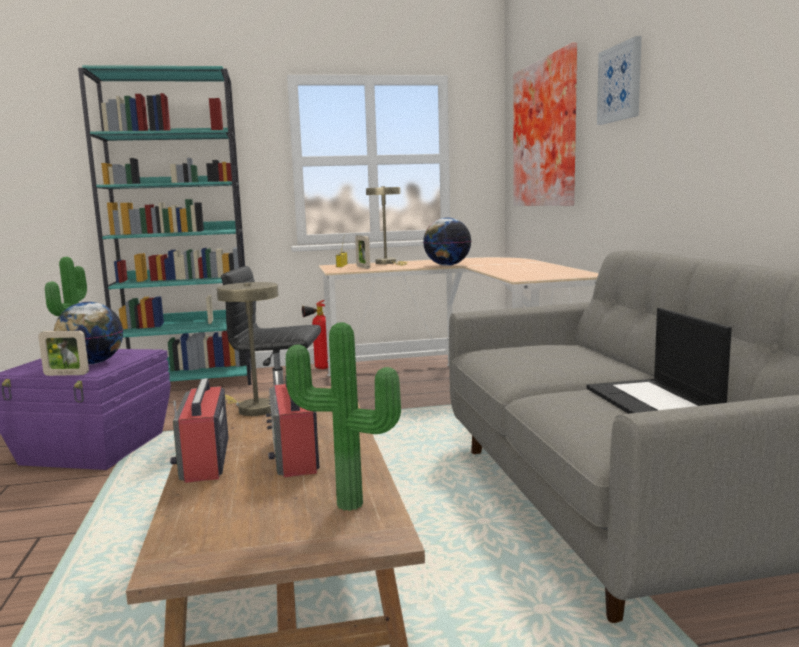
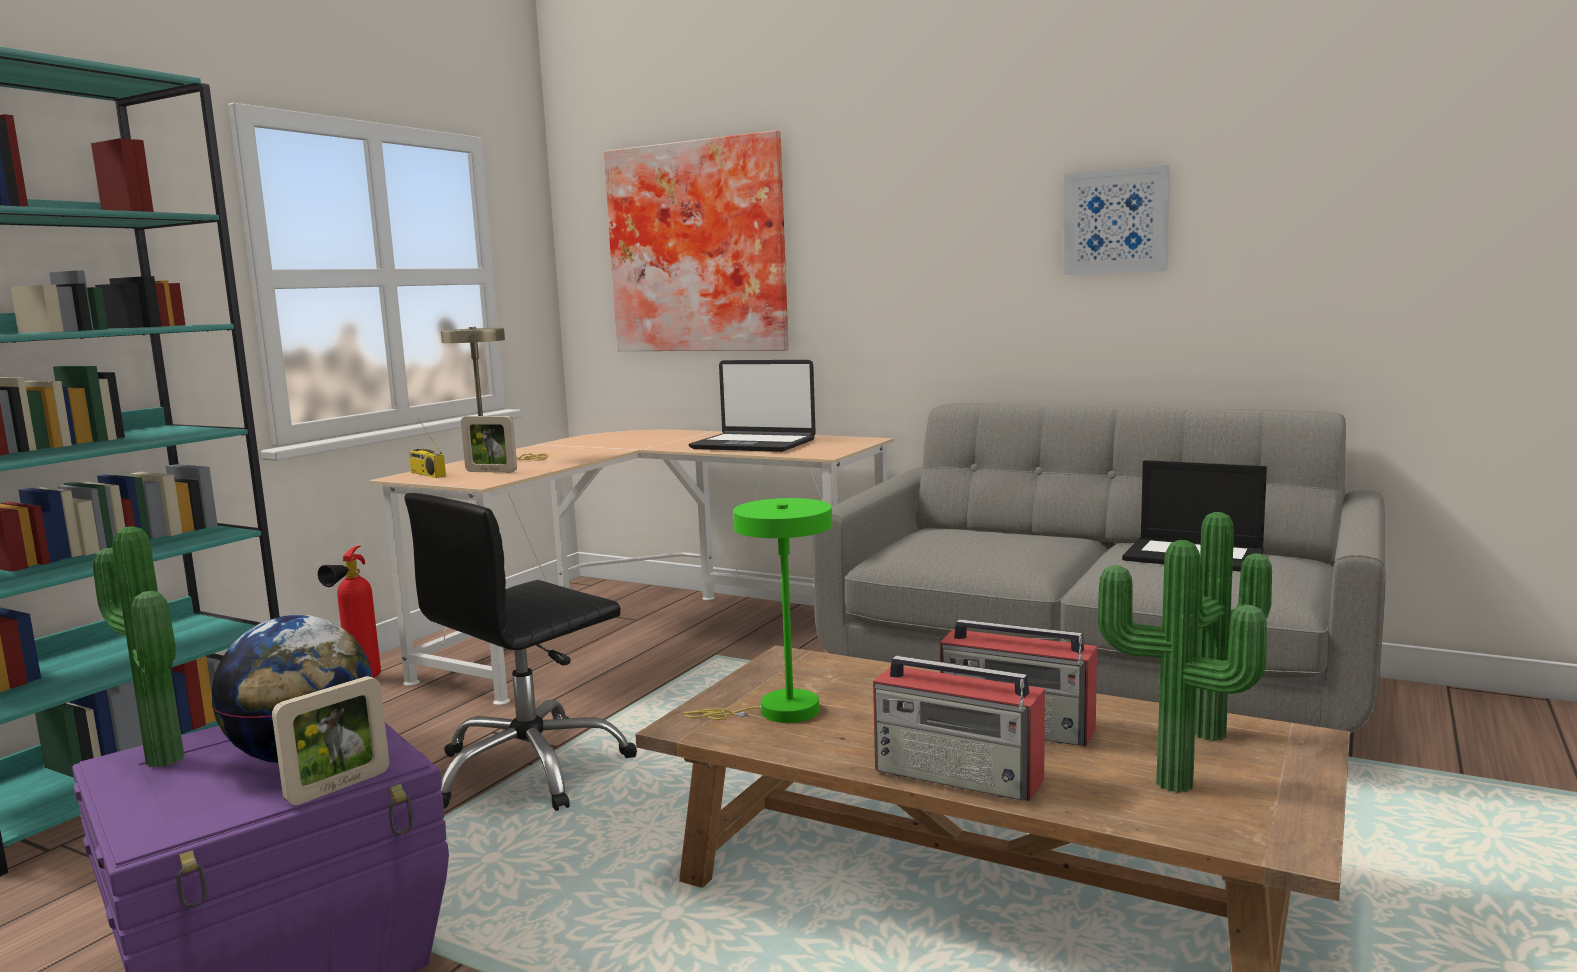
camera: 50 degrees left, 0 degrees up
beige table lamp [217,282,279,416] -> green table lamp [683,498,832,723]
globe [423,217,471,266] -> none
picture [597,36,641,125] -> picture moved to [1063,165,1170,275]
none -> laptop [689,360,816,452]
none -> potted plant [1097,540,1267,793]

